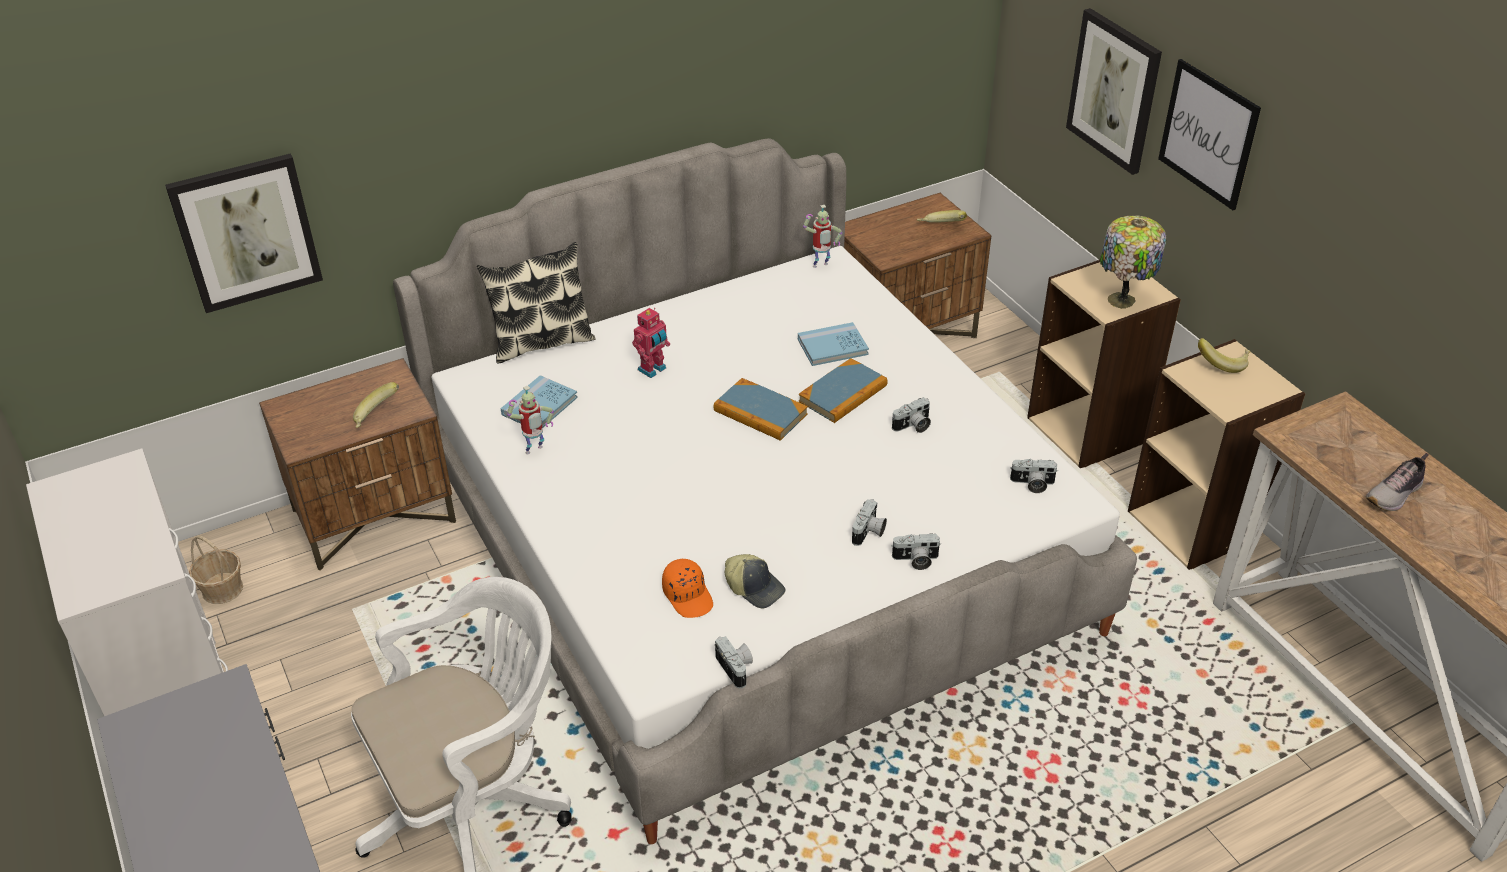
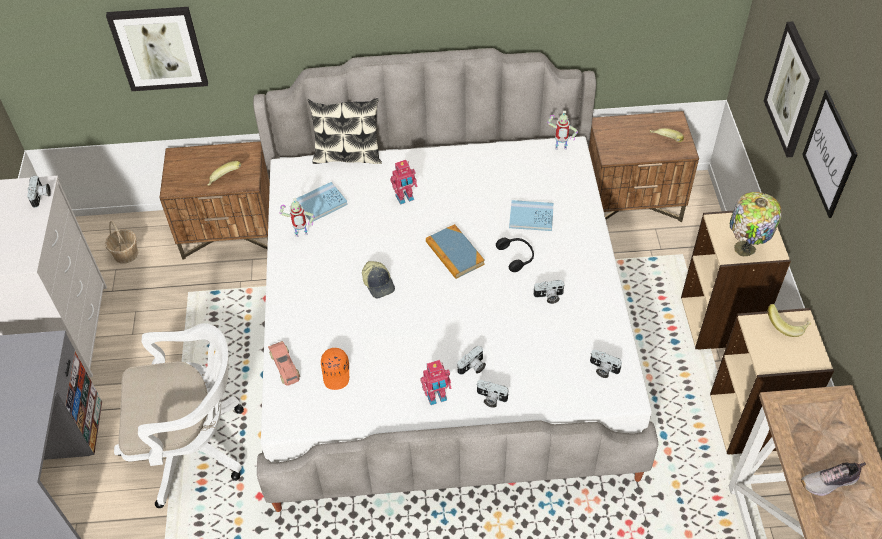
camera: 25 degrees right, 10 degrees up
camera [715,636,753,688] -> camera moved to [27,175,51,208]
cap [725,554,785,608] -> cap moved to [362,261,395,298]
book [799,358,888,423] -> black headphones [496,238,534,272]
none -> toy car [268,341,300,386]
none -> toy robot [420,360,452,405]

